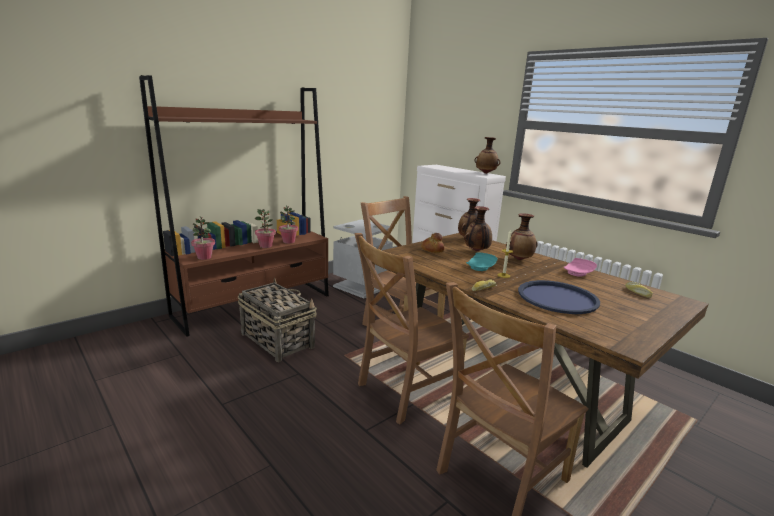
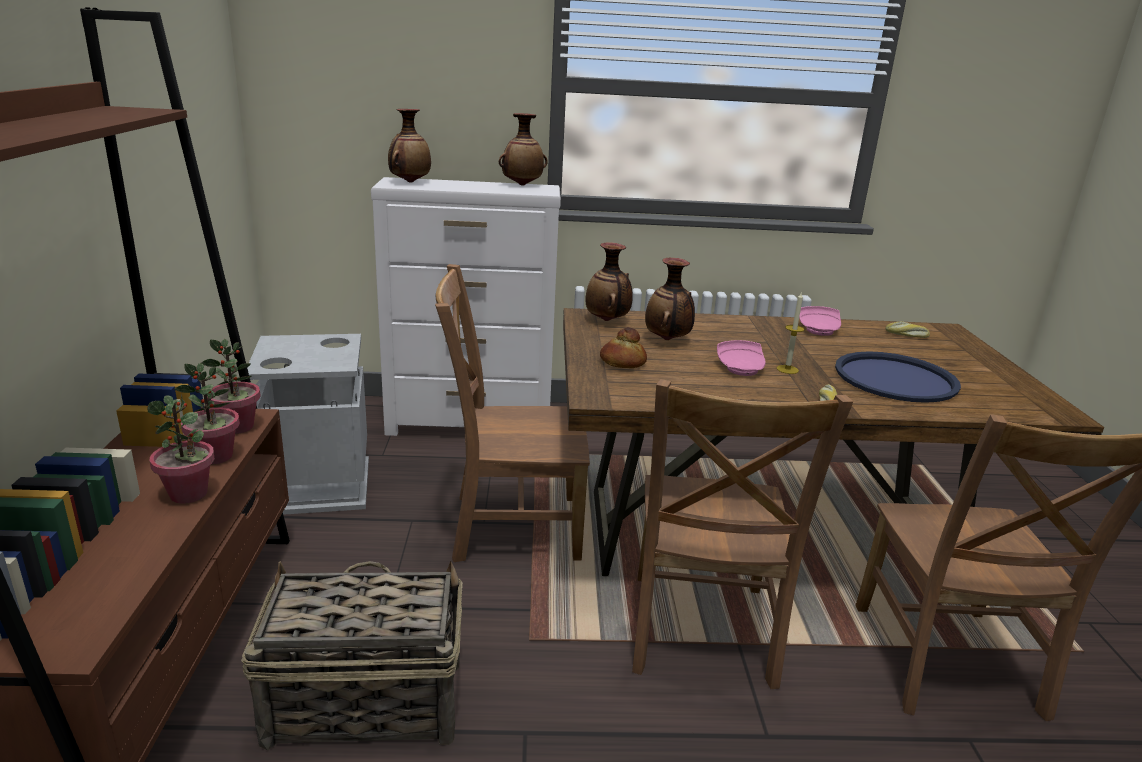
camera: 50 degrees left, 5 degrees up
potted plant [191,217,215,260] -> potted plant moved to [201,339,261,434]
turquoise plate [466,252,497,271] -> pink plate [717,340,766,376]
vase [506,213,538,260] -> vase moved to [388,109,431,183]

